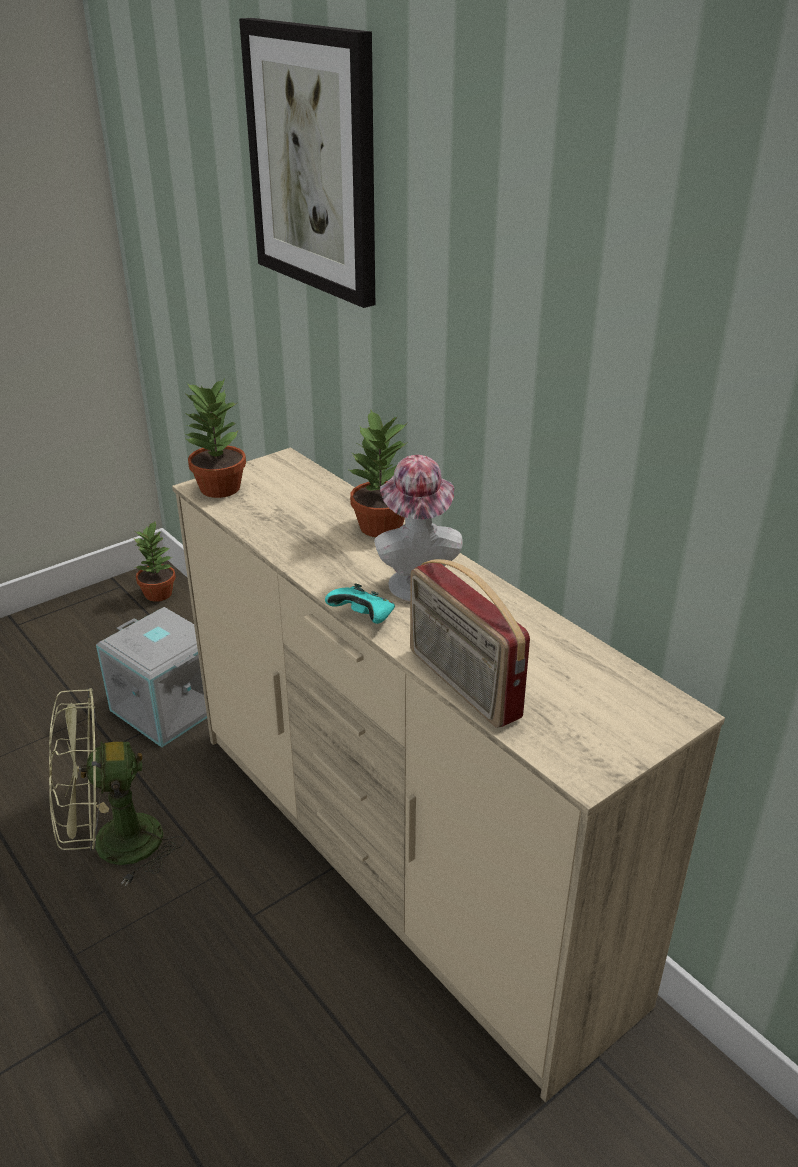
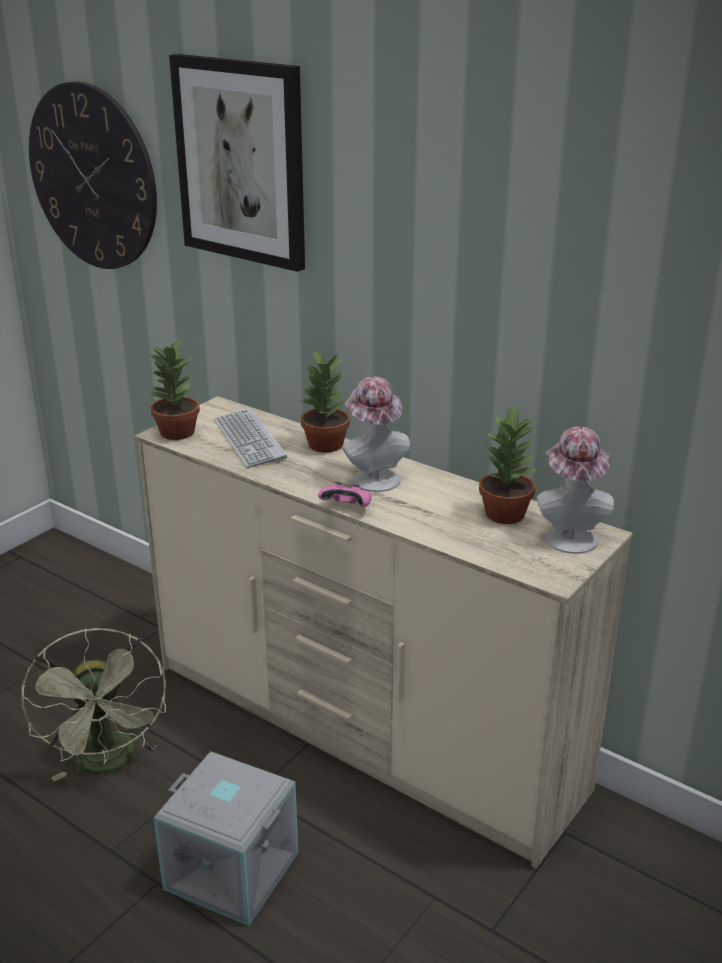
camera: 15 degrees left, 5 degrees down
green fan [49,688,185,886] -> green fan turned 75 degrees counterclockwise [22,628,166,782]
grey storage box [96,607,207,747] -> grey storage box moved to [154,751,298,926]
potted plant [134,520,176,602] -> potted plant moved to [479,404,538,524]
turquoise game controller [325,583,395,624] -> pink game controller [318,482,372,507]
radio [410,559,530,728] -> none
none -> wall clock [29,81,157,269]
none -> keyboard [214,408,287,468]
none -> hat [537,426,614,554]

